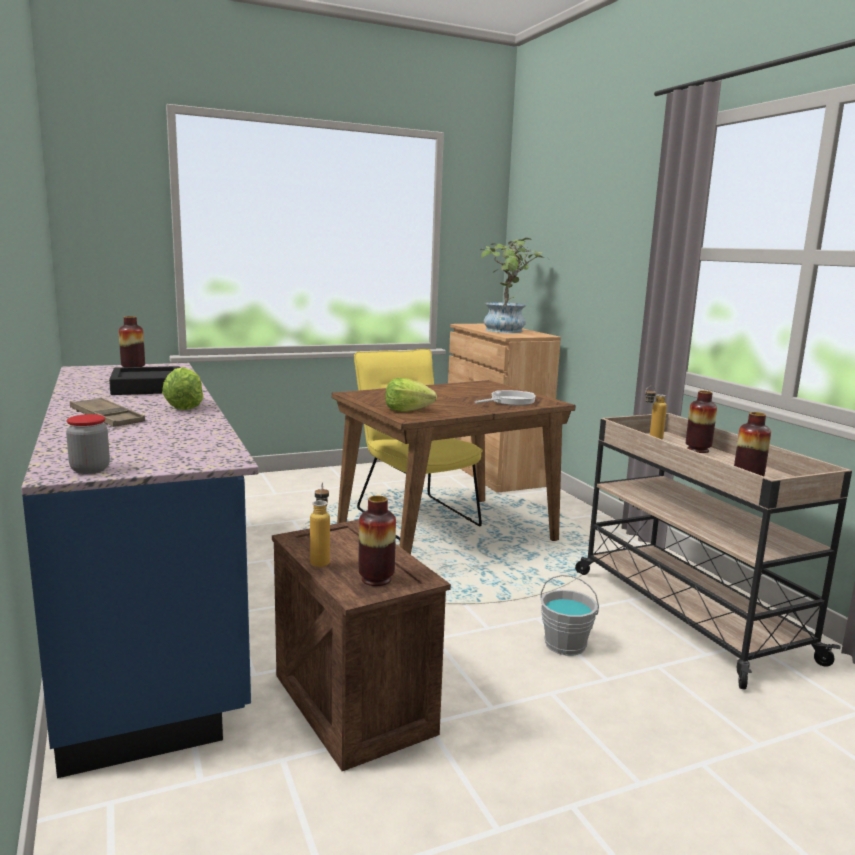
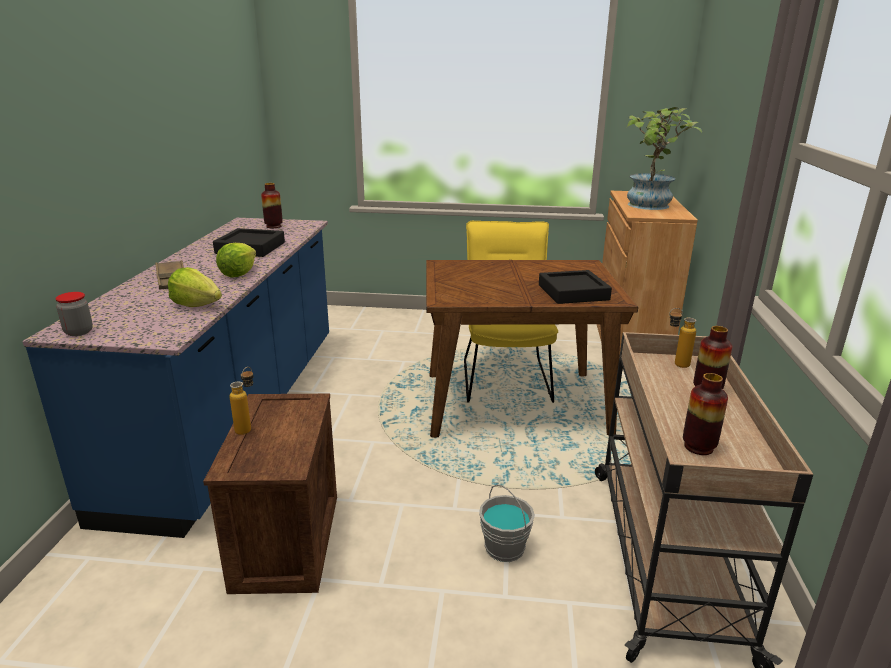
camera: 30 degrees right, 10 degrees up
vase [359,496,396,586] -> none
lettuce [385,378,437,412] -> lettuce moved to [168,267,222,307]
frying pan [475,390,536,405] -> black tray [539,270,612,304]

